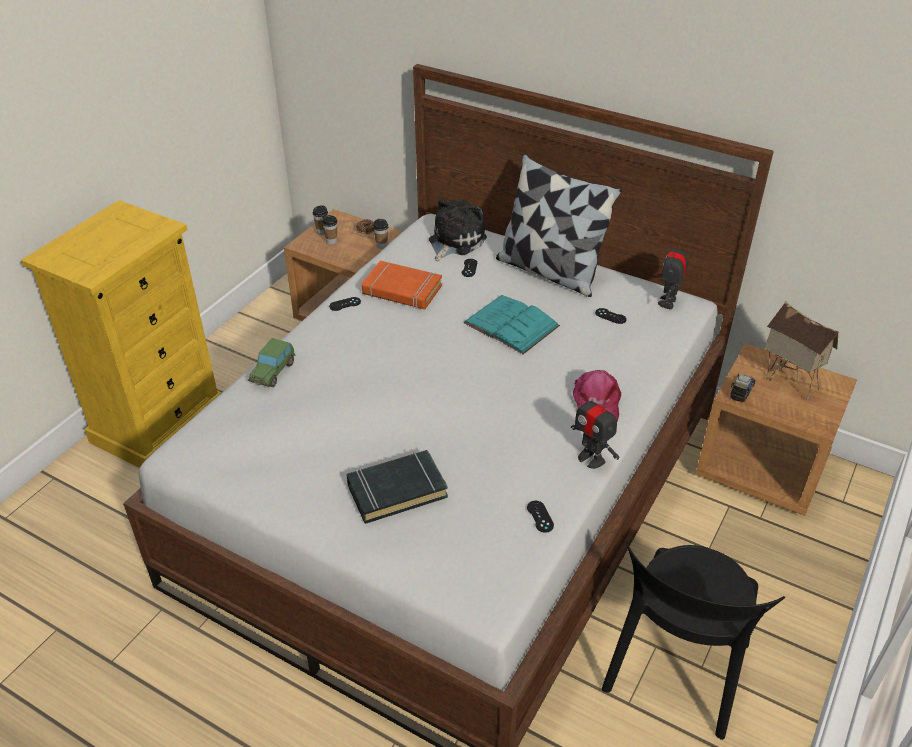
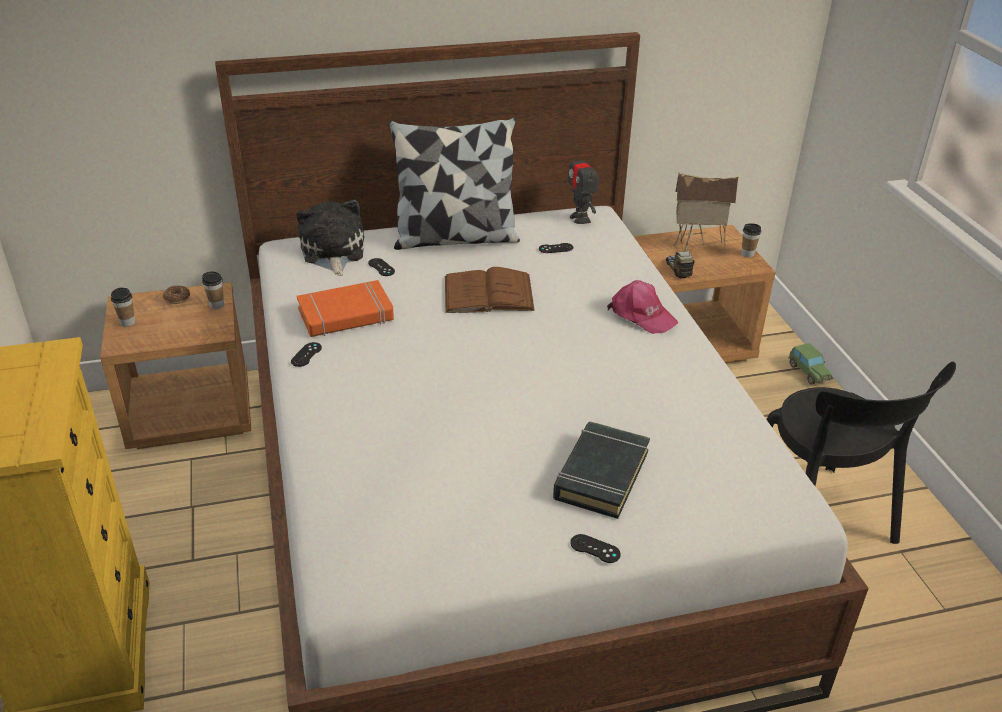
camera: 45 degrees left, 5 degrees down
toy car [248,338,295,387] -> toy car moved to [788,343,833,385]
cup [322,215,338,245] -> cup moved to [741,223,761,257]
turquoise book [463,295,560,354] -> brown book [445,267,535,313]
black game controller [527,501,554,533] -> black game controller moved to [570,534,621,563]
toy robot [571,387,620,469] -> none

